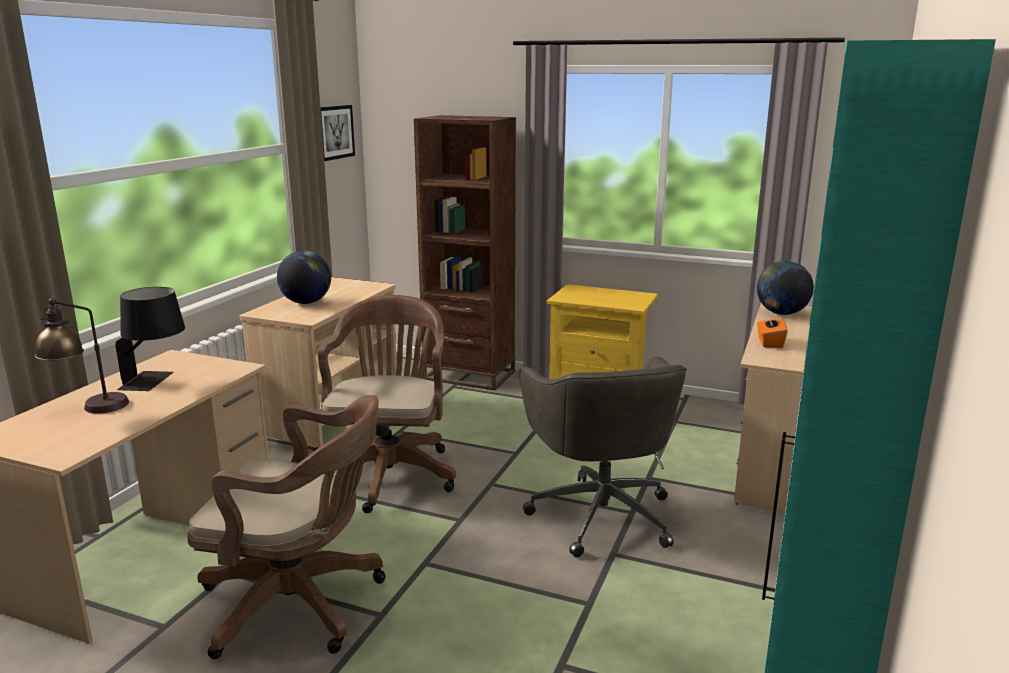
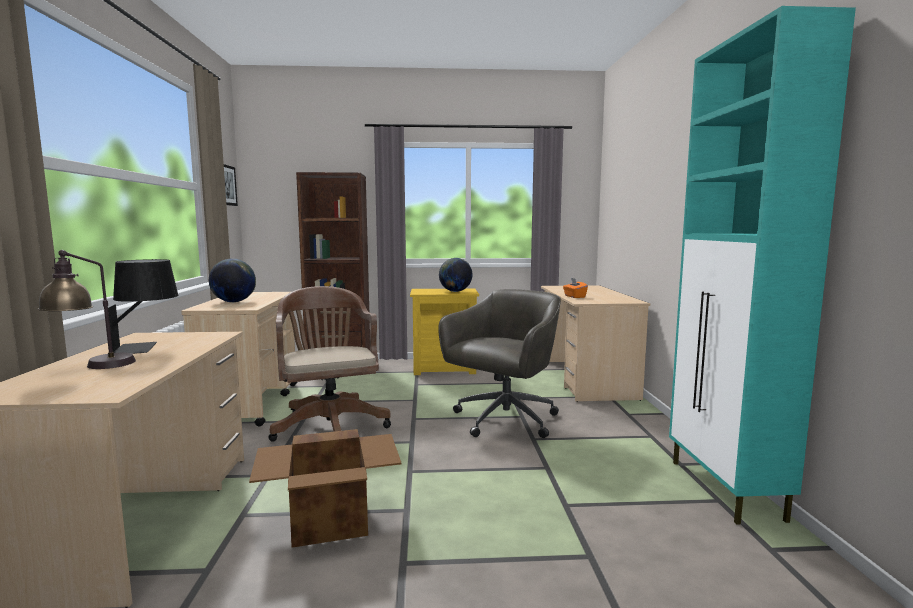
camera: 25 degrees left, 10 degrees down
brown office chair [187,395,386,659] -> cardboard box [249,429,401,548]
grey office chair [519,357,687,557] -> grey office chair turned 105 degrees counterclockwise [438,289,561,438]
globe [757,261,814,315] -> globe moved to [439,258,472,292]

